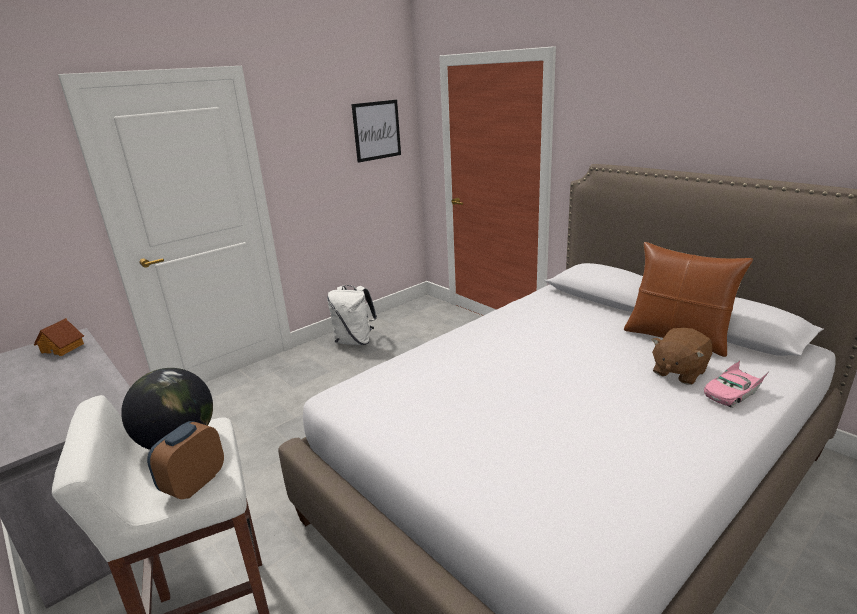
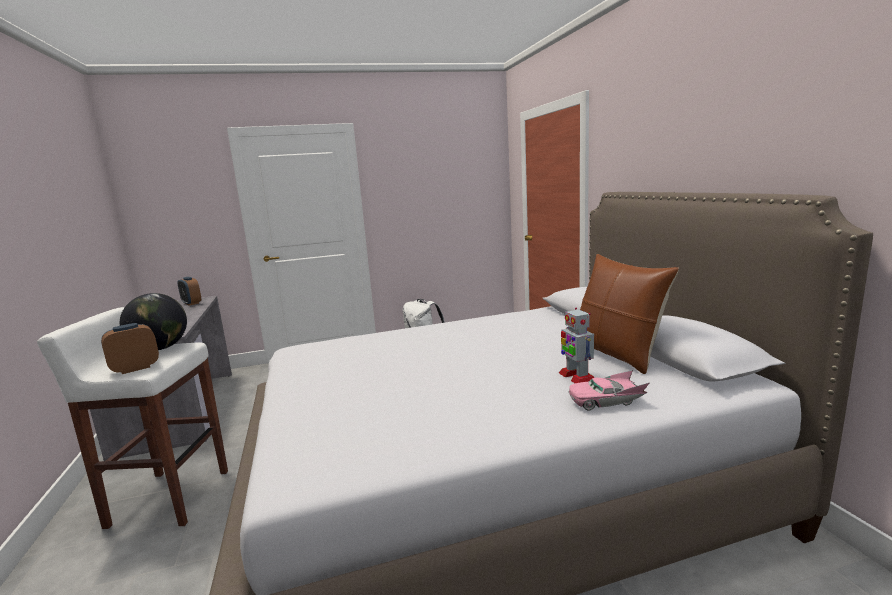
camera: 25 degrees right, 10 degrees down
toy house [34,318,84,356] -> alarm clock [178,277,201,306]
picture [351,100,401,163] -> none
brown plush toy [652,328,712,385] -> toy robot [559,308,595,383]

